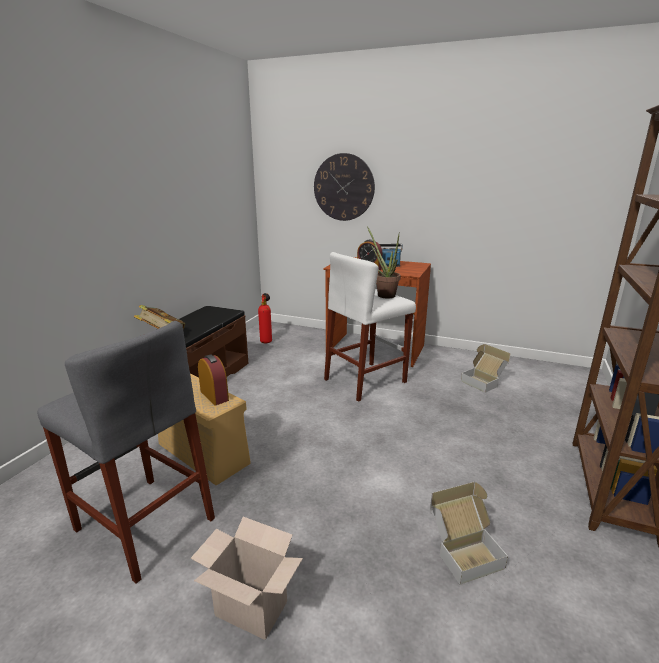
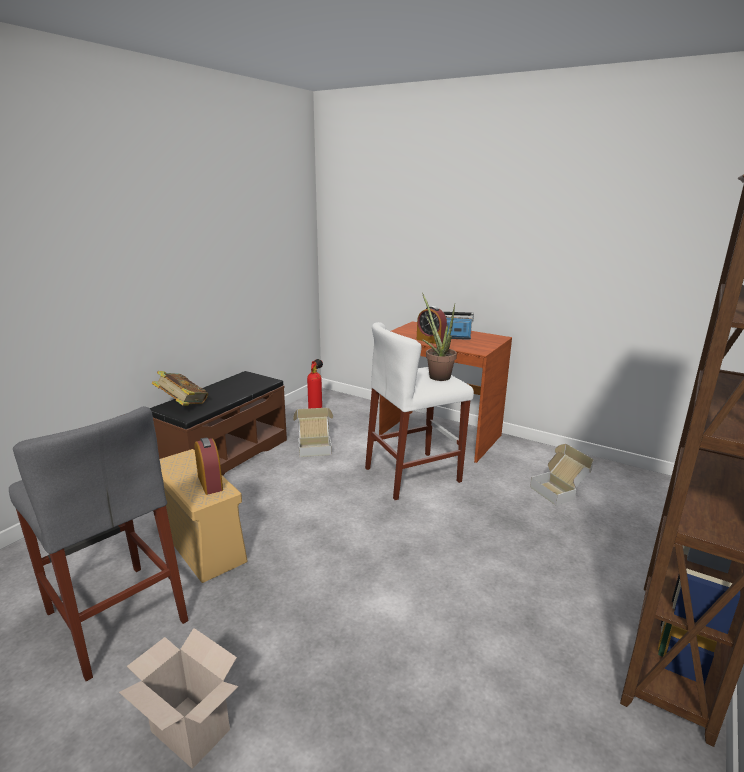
camera: 10 degrees right, 0 degrees up
wall clock [314,153,375,221] -> none
cardboard box [430,482,508,585] -> cardboard box moved to [293,408,333,457]

